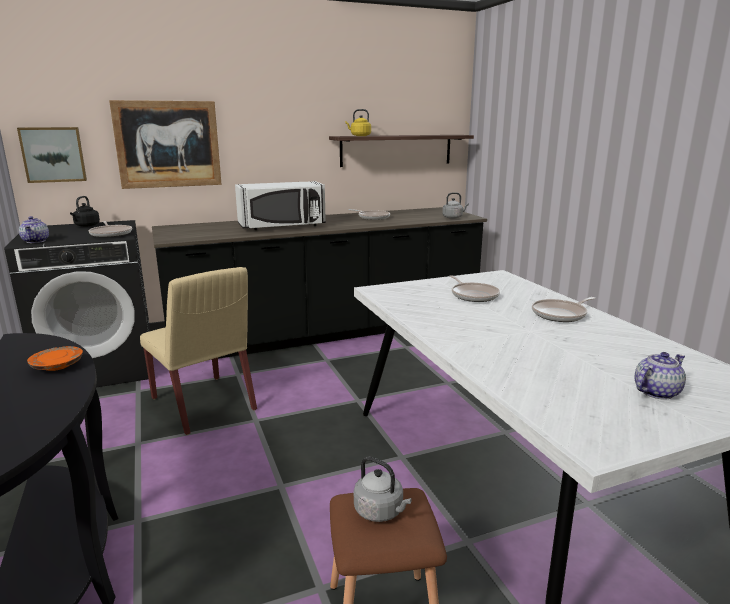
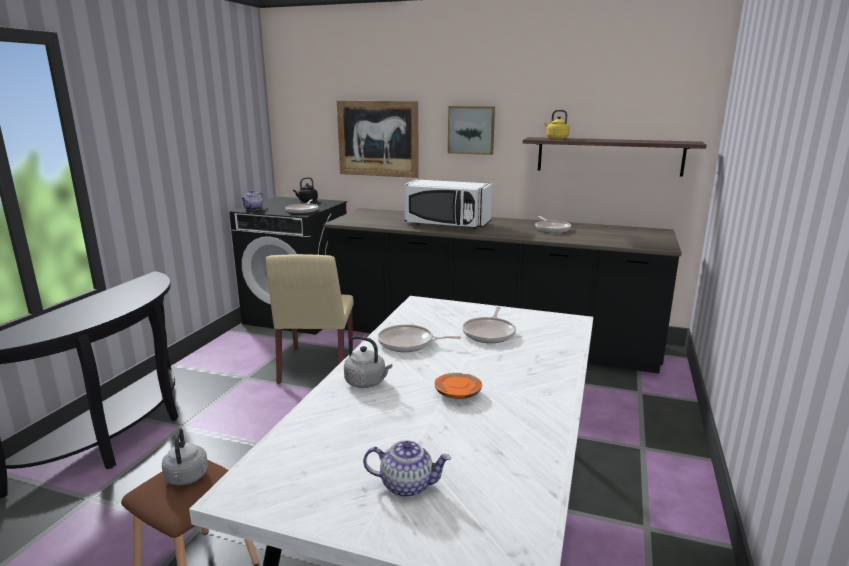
camera: 40 degrees right, 0 degrees up
picture [17,127,87,183] -> picture moved to [448,106,495,155]
orange plate [27,346,83,371] -> orange plate moved to [435,373,482,399]
grey kettle [442,192,469,219] -> grey kettle moved to [344,336,392,388]
frying pan [532,297,595,322] -> frying pan moved to [378,325,461,352]

